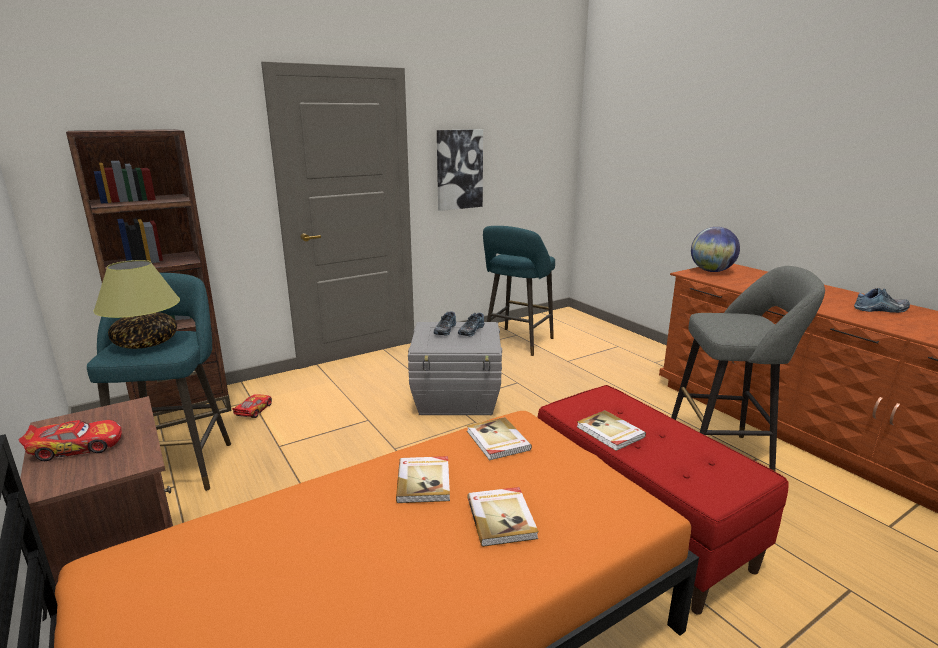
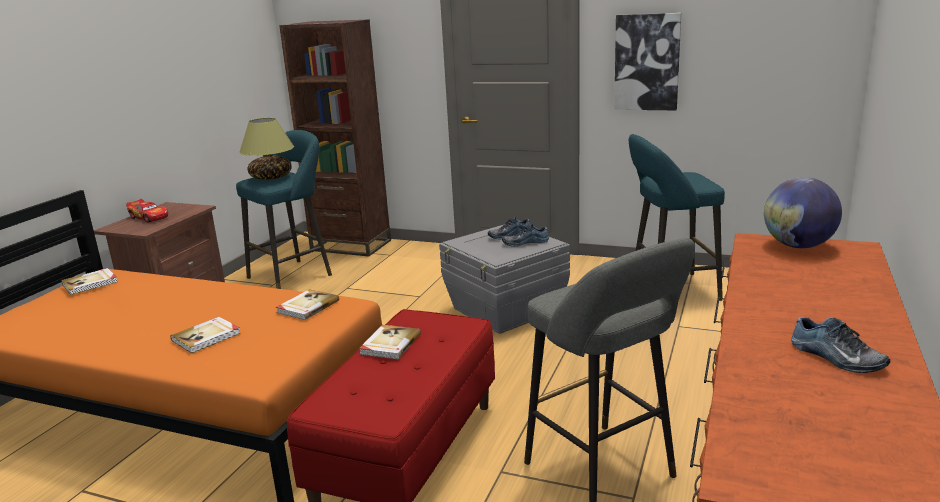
camera: 55 degrees right, 0 degrees up
toy car [232,394,272,418] -> none
book [396,456,450,503] -> book moved to [61,268,118,295]

